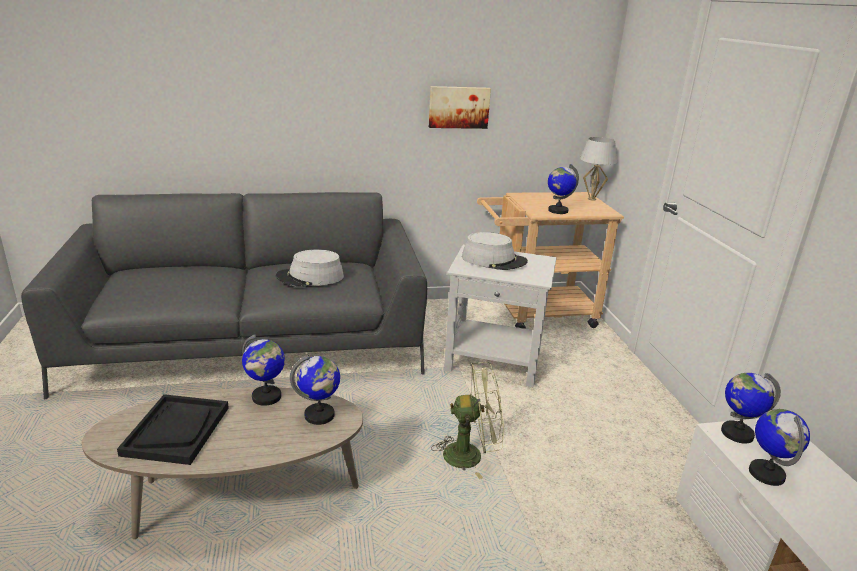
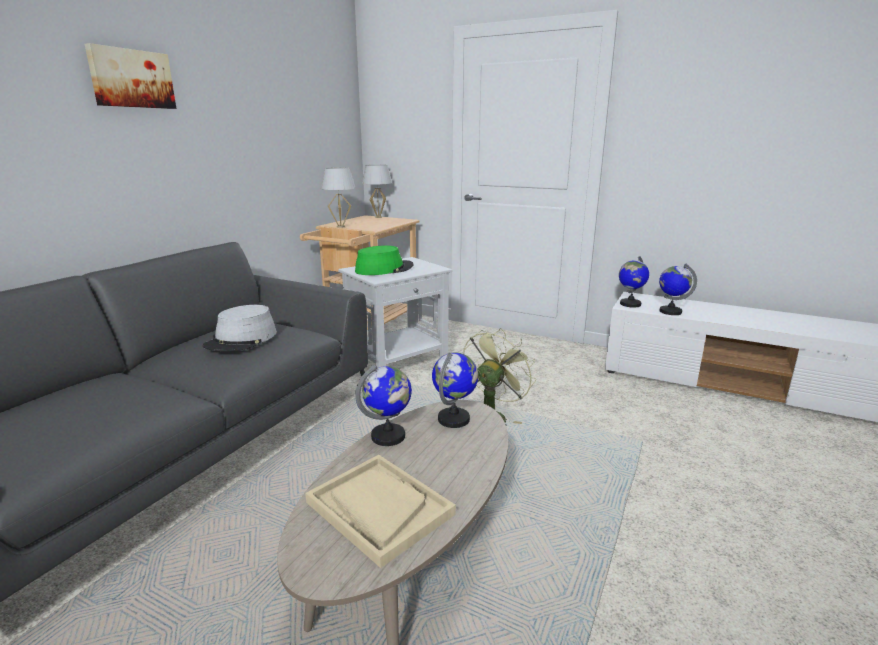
camera: 50 degrees left, 5 degrees down
black tray [117,394,229,465] -> beige tray [305,455,456,568]
picture [429,86,491,129] -> picture moved to [85,43,176,109]
grey hat [462,232,528,270] -> green hat [355,246,414,275]
globe [548,164,579,214] -> none
none -> white table lamp [321,168,356,228]

